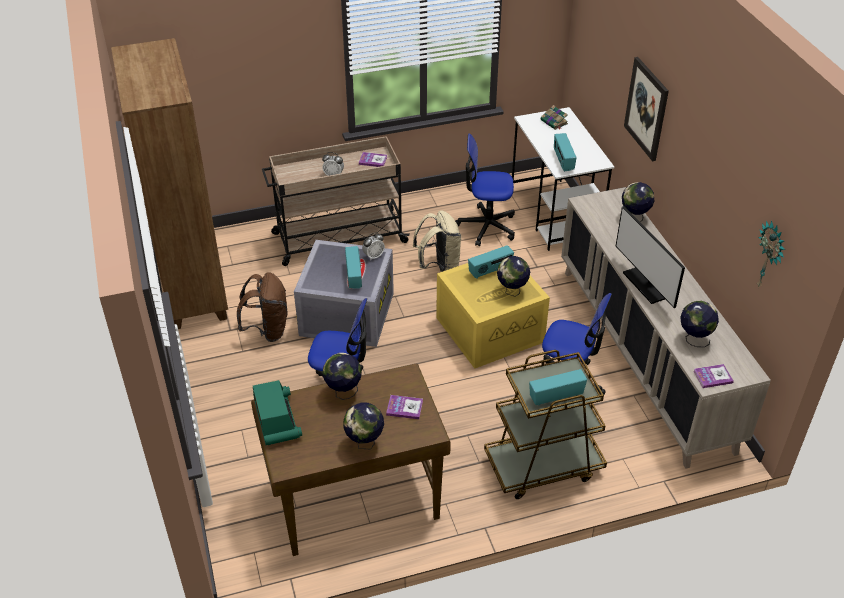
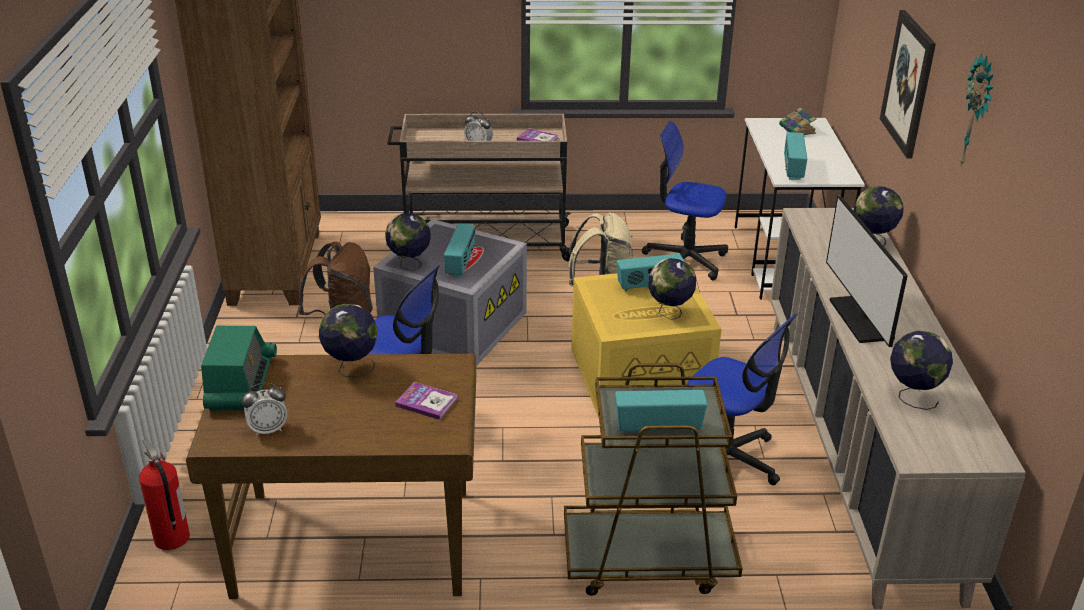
camera: 15 degrees right, 10 degrees down
globe [343,402,384,449] -> globe moved to [385,213,431,271]
alarm clock [362,232,385,261] -> alarm clock moved to [241,383,287,436]
book [693,364,734,388] -> none
wall clock [757,221,785,288] -> wall clock moved to [959,53,993,166]
none -> fire extinguisher [139,439,190,550]

